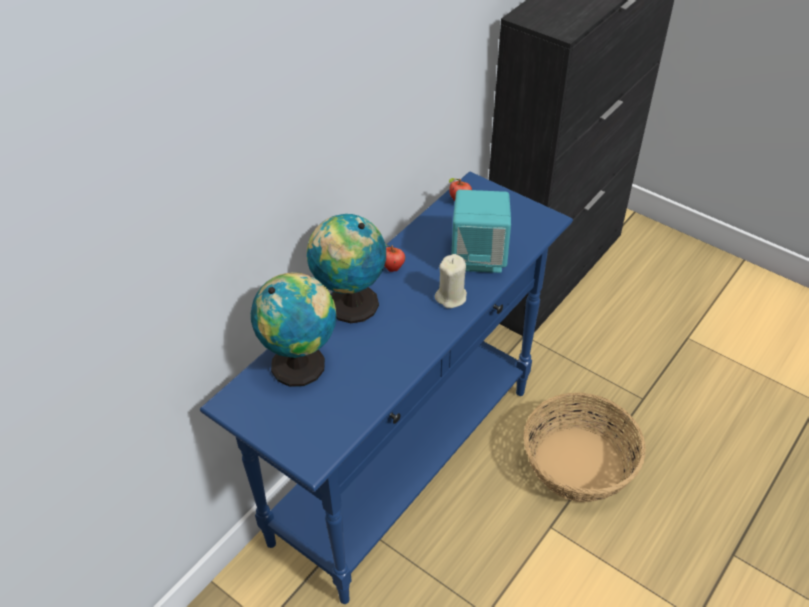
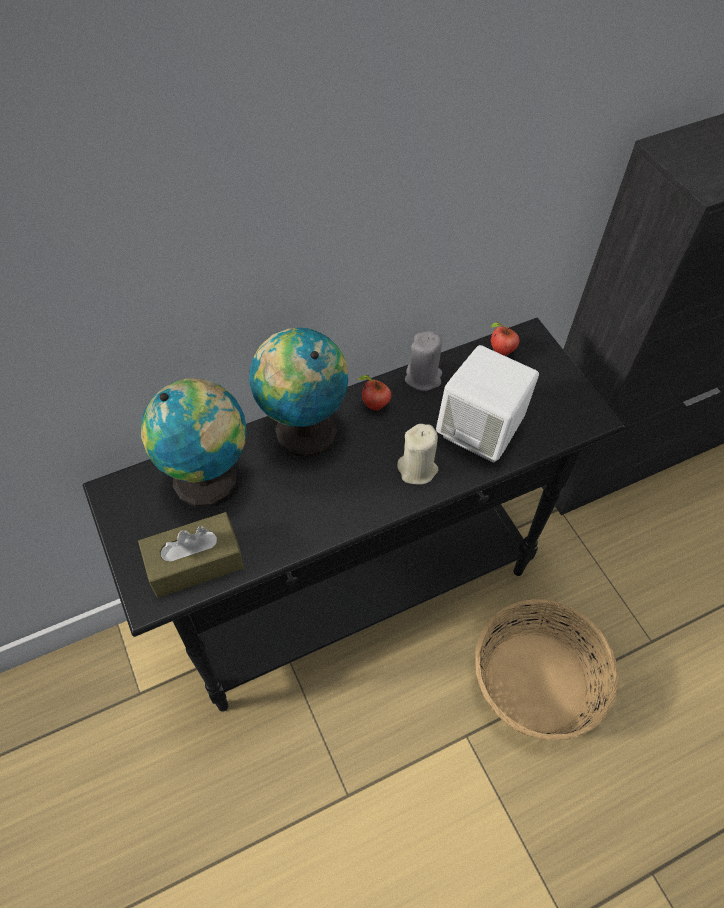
camera: 25 degrees right, 10 degrees up
blue console table [200,172,573,604] -> black console table [83,318,625,712]
turquoise speaker [451,190,511,273] -> white speaker [436,345,539,462]
none -> brown tissue box [138,512,244,598]
none -> grey candle [405,331,442,391]

